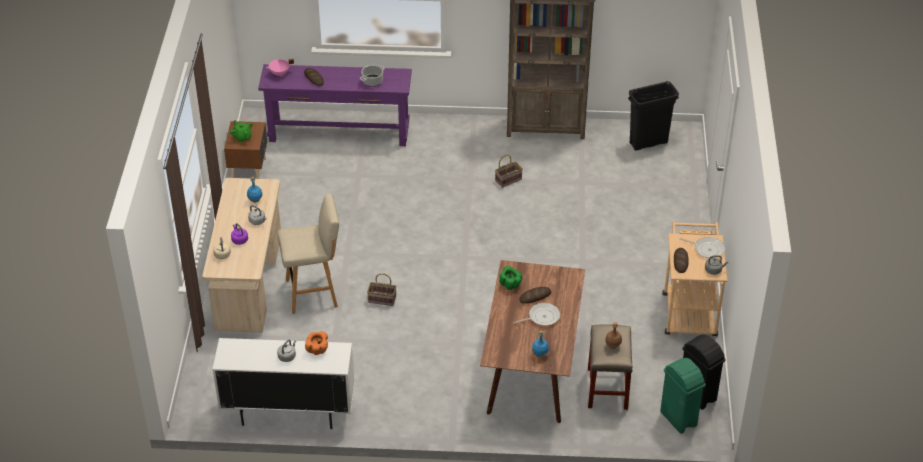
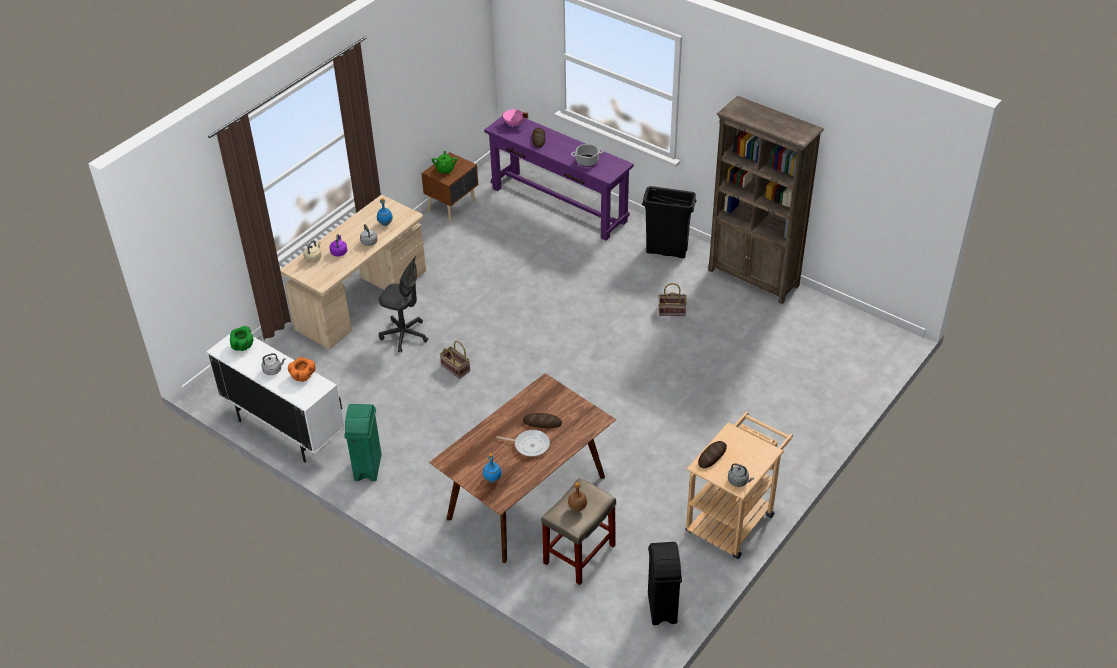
camera: 35 degrees right, 0 degrees up
beige stool [277,194,339,314] -> grey office chair [379,256,428,352]
green bowl [499,266,522,290] -> green bowl moved to [230,326,254,351]
black trash can [628,81,679,151] -> black trash can moved to [642,186,697,258]
green trash can [660,358,706,434] -> green trash can moved to [344,404,382,481]
frying pan [680,237,725,258] -> none

